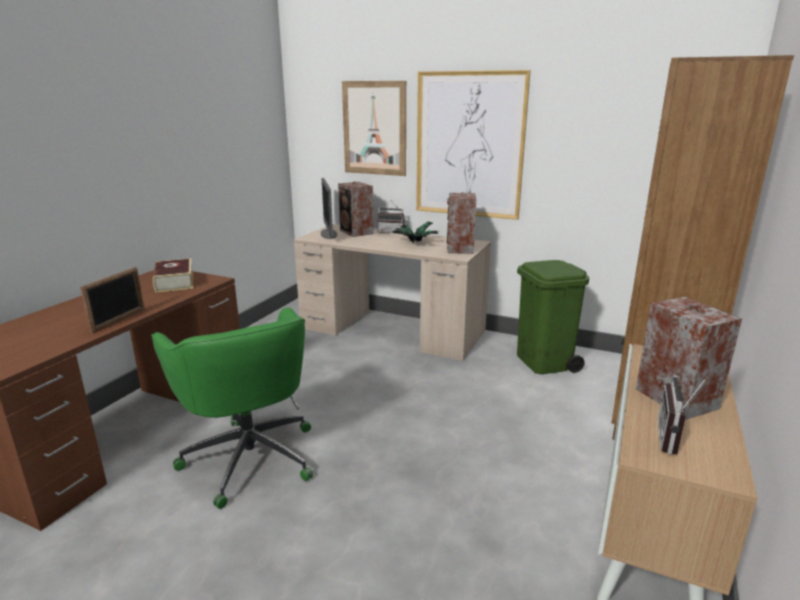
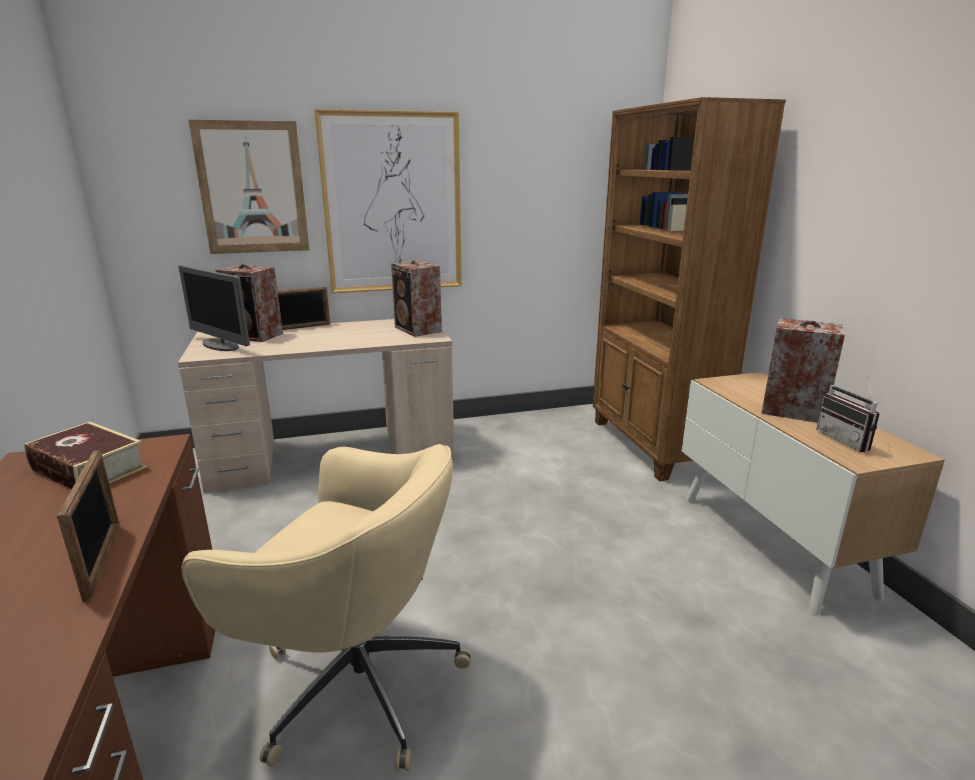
camera: 40 degrees left, 0 degrees up
green office chair [151,308,313,509] -> beige office chair [181,444,471,771]
radio [377,202,405,234] -> picture frame [278,287,330,330]
potted plant [393,222,439,243] -> none
green trash can [517,260,590,374] -> none

